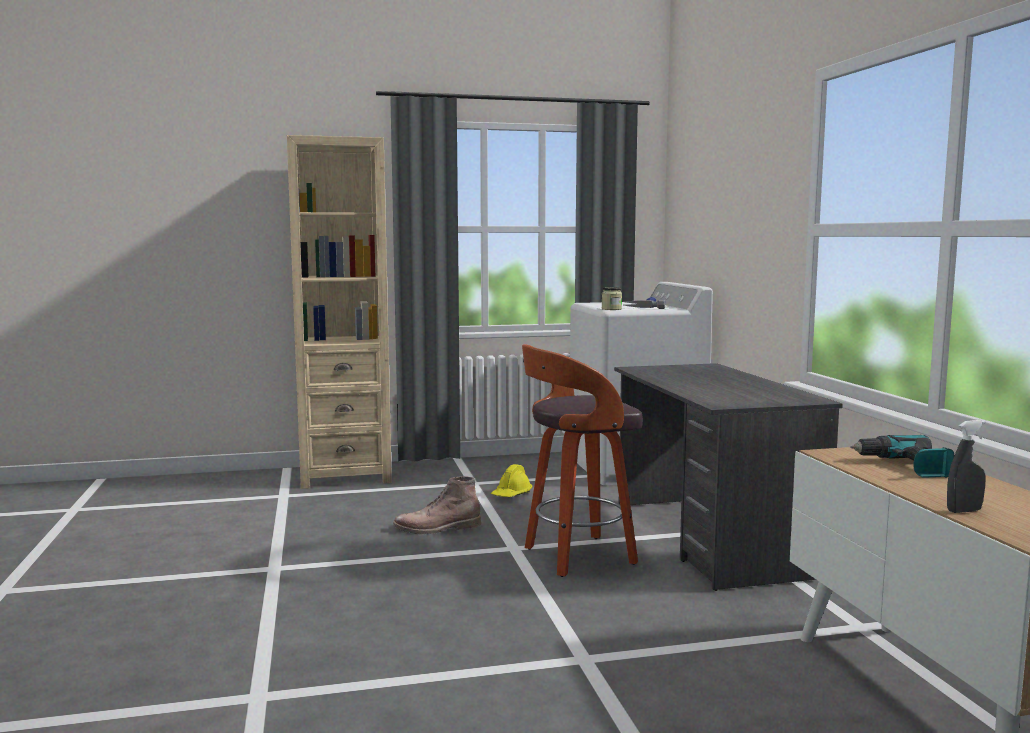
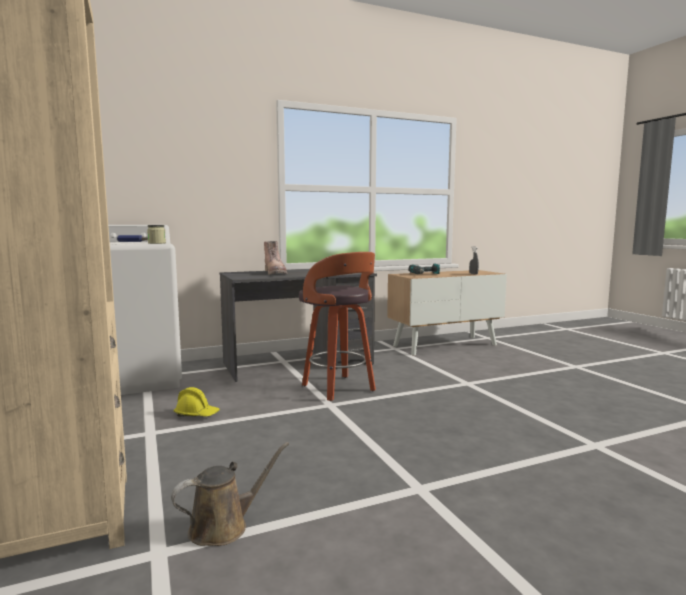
camera: 100 degrees left, 0 degrees up
brown boot [393,476,481,534] -> brown boot moved to [264,241,287,275]
none -> brown watering can [171,442,289,546]

